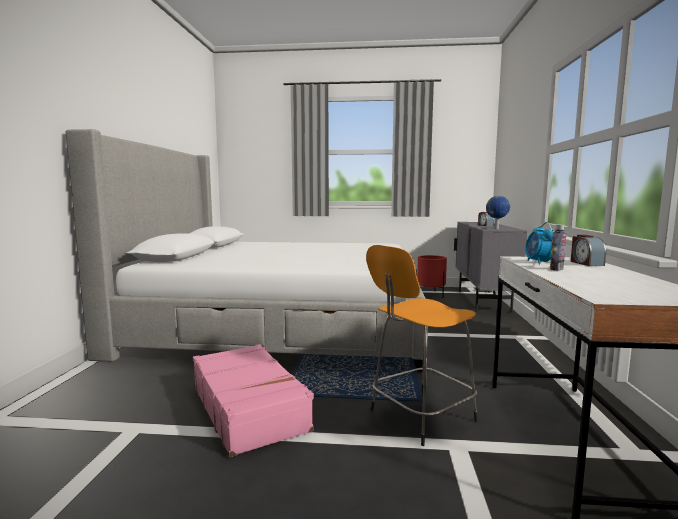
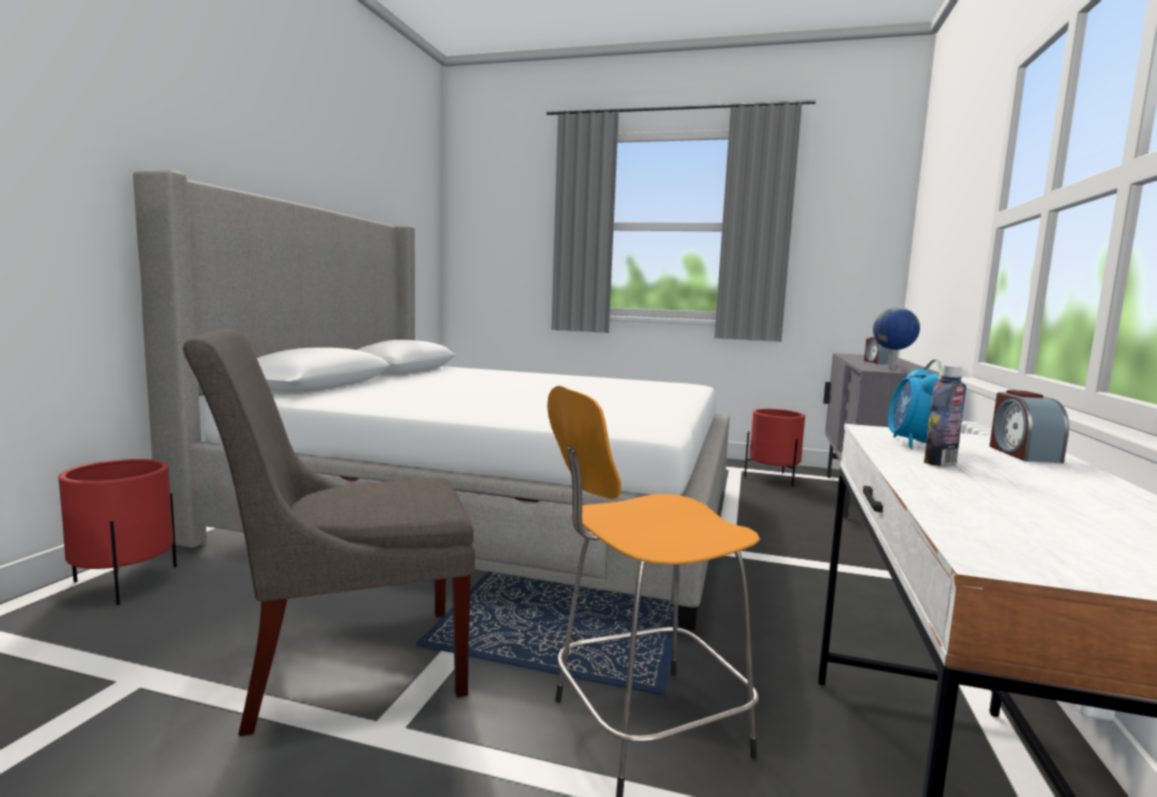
camera: 10 degrees right, 0 degrees up
pink suitcase [193,344,314,457] -> grey chair [183,328,475,736]
none -> red planter [58,459,177,605]

